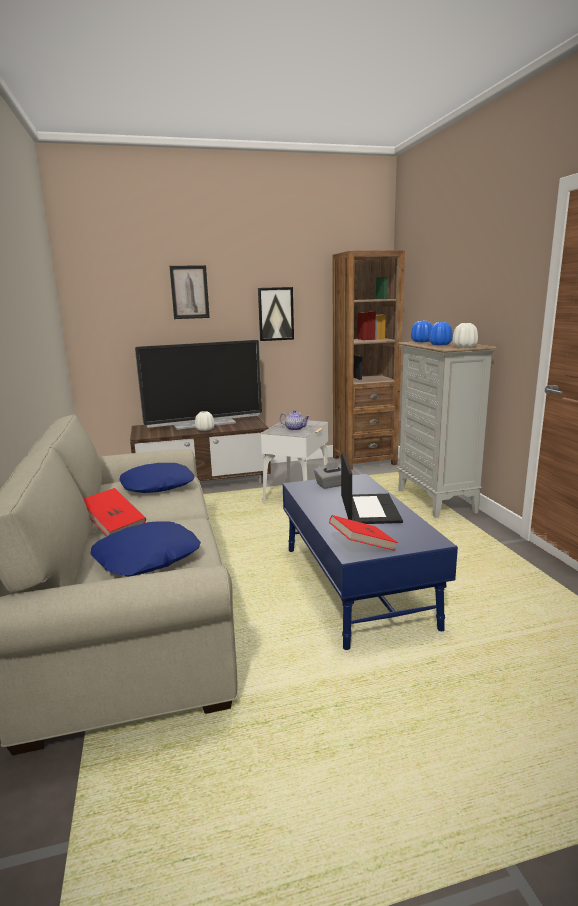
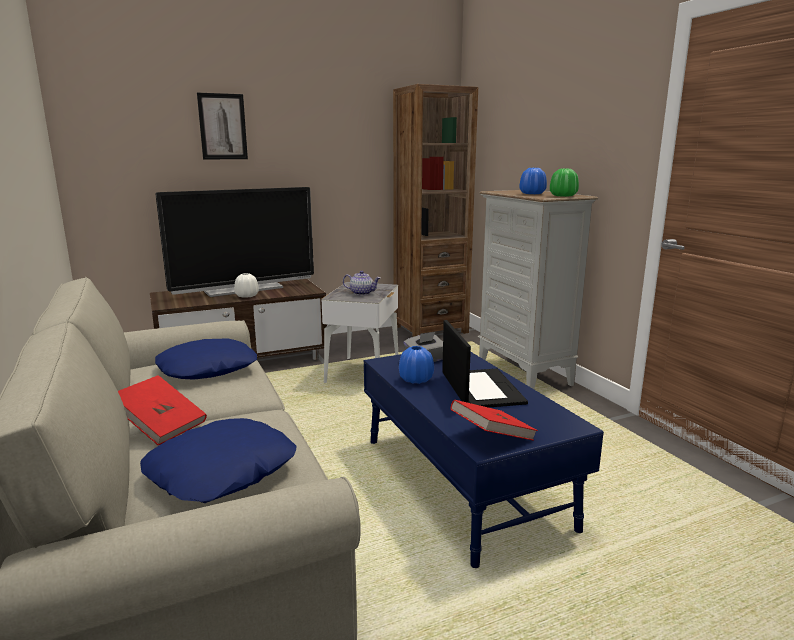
camera: 10 degrees left, 0 degrees up
picture [258,287,294,341] -> none
blue vase [411,321,432,342] -> blue vase moved to [399,346,434,384]
white vase [453,323,478,347] -> green vase [550,169,579,197]

